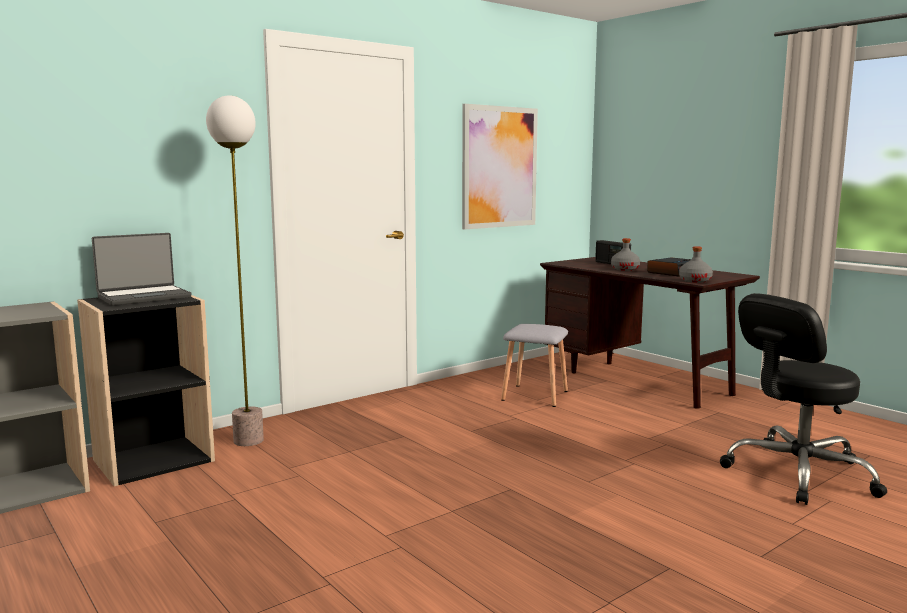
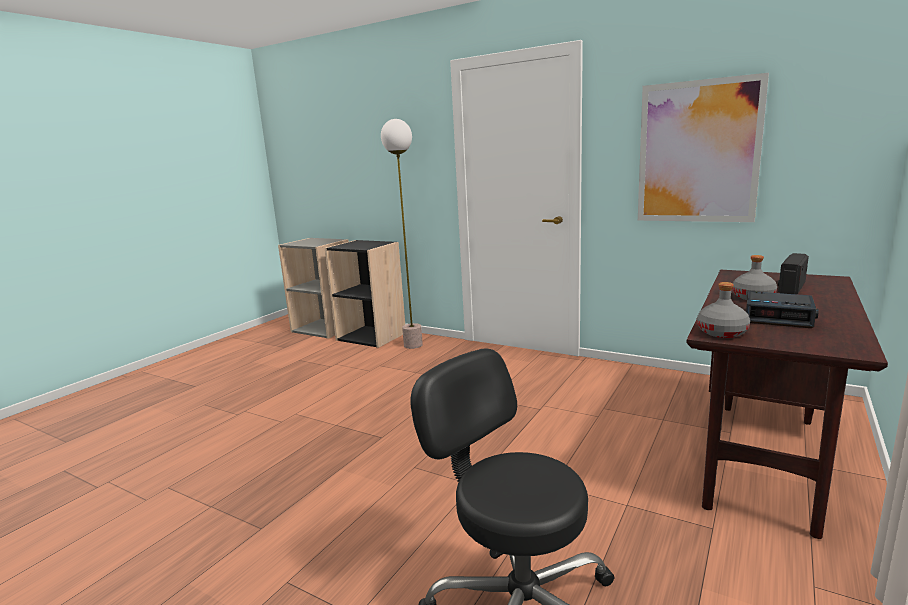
camera: 70 degrees right, 5 degrees up
laptop [92,233,191,306] -> none
grey stool [501,324,568,407] -> none

